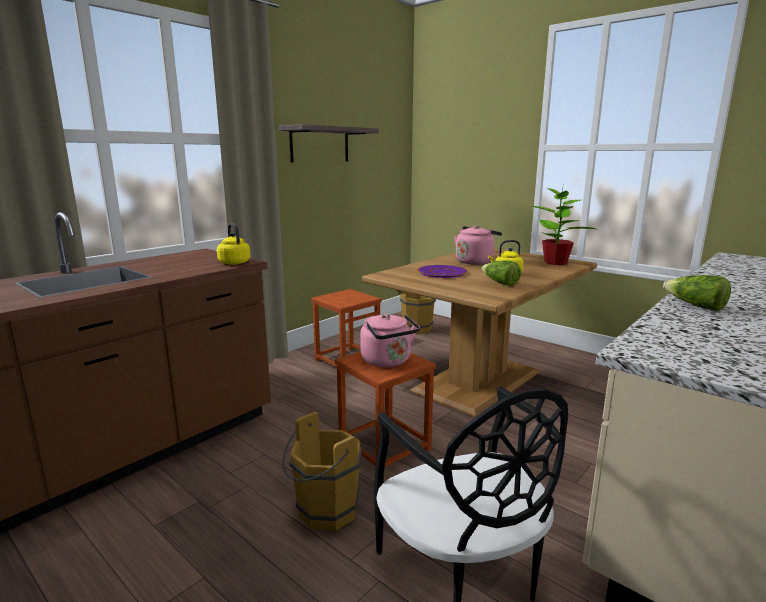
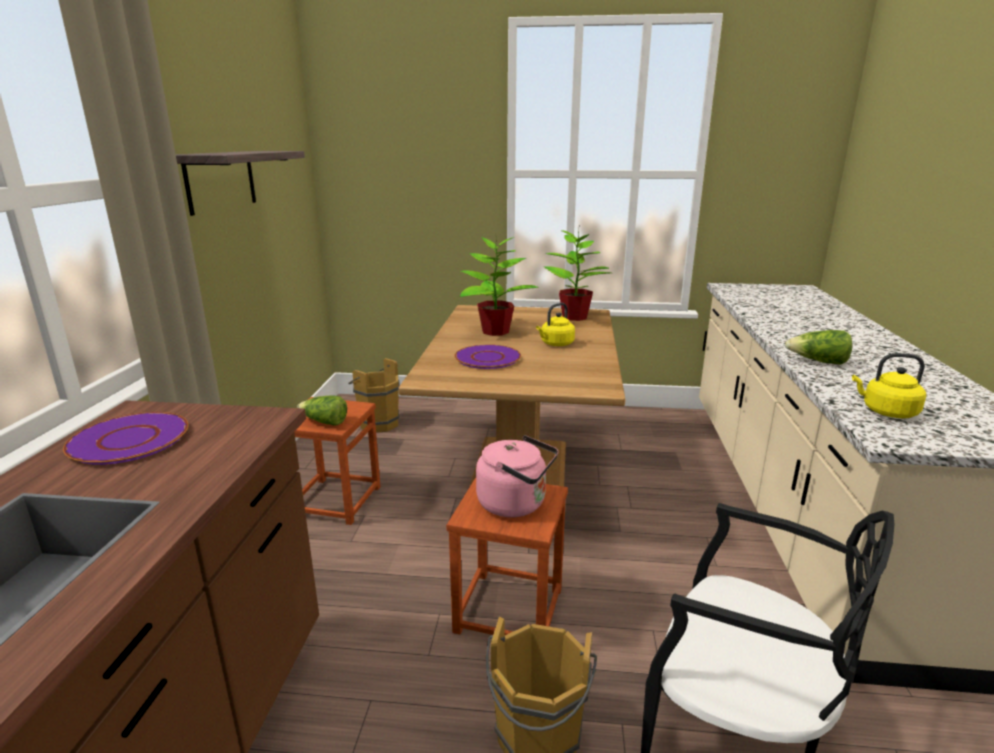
camera: 35 degrees left, 5 degrees up
yellow kettle [217,223,250,265] -> yellow kettle moved to [852,353,926,418]
pink kettle [454,226,502,265] -> potted plant [460,237,539,336]
lettuce [481,260,521,286] -> lettuce moved to [297,395,347,426]
none -> purple plate [63,412,189,465]

